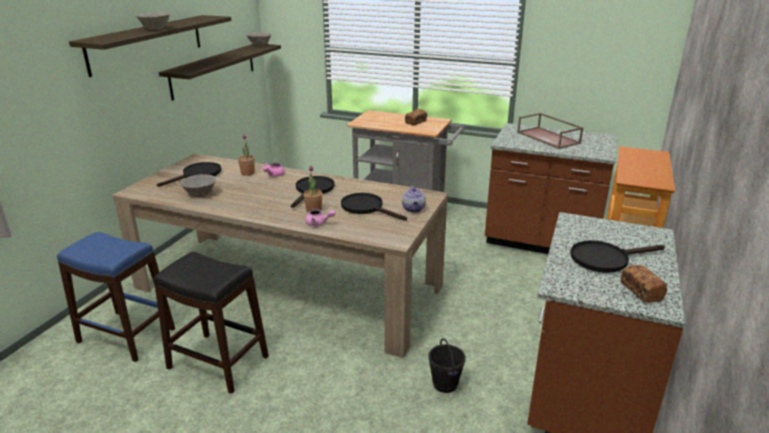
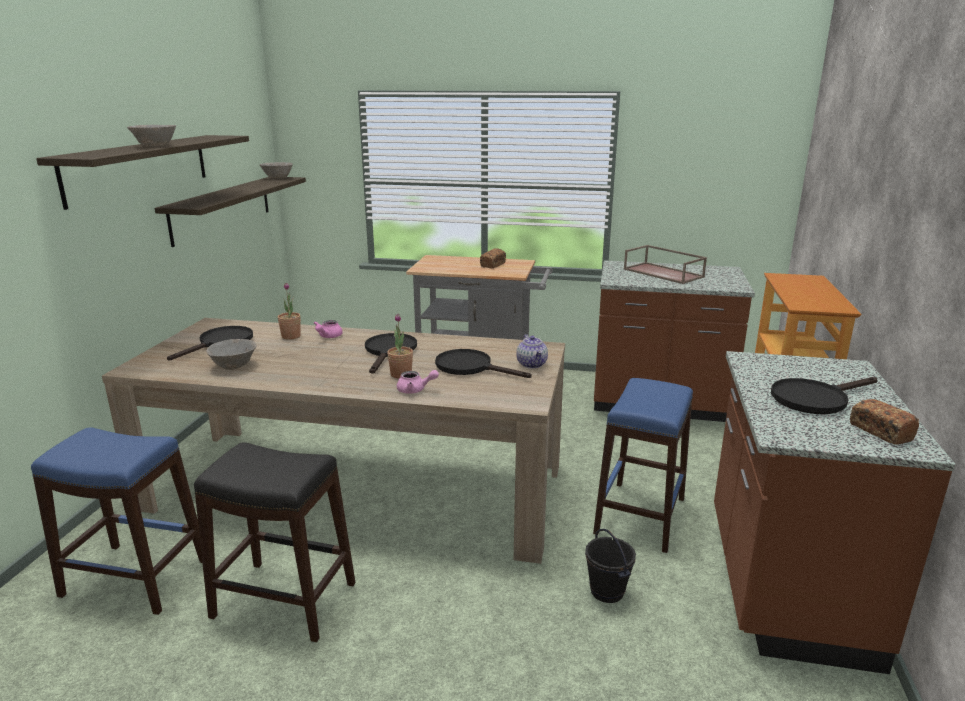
camera: 10 degrees left, 5 degrees down
none -> blue stool [593,378,693,553]

